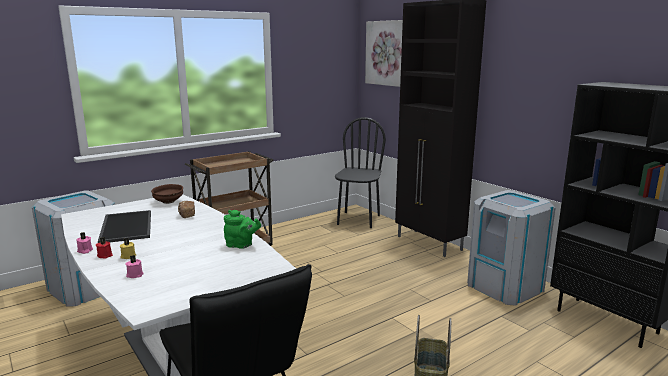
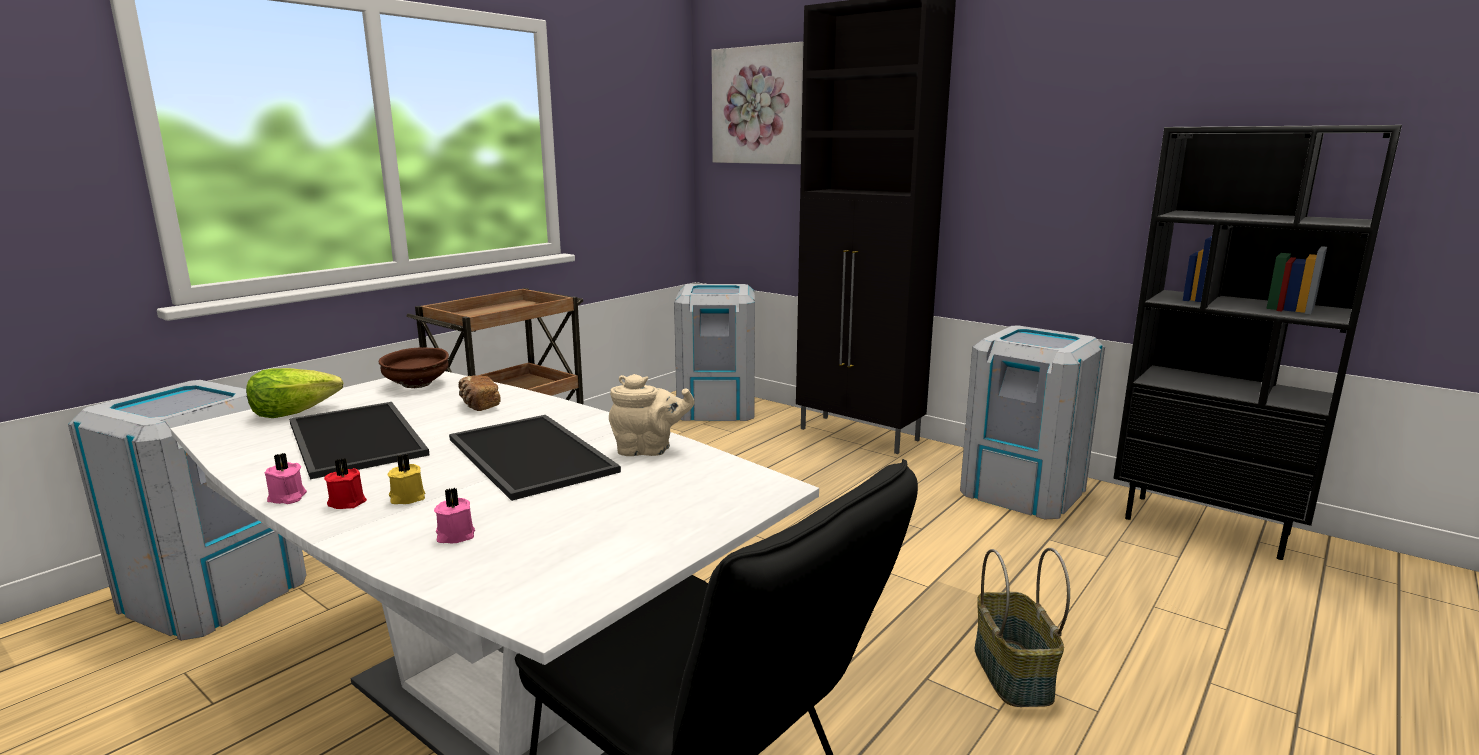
camera: 15 degrees left, 0 degrees up
green teapot [224,210,261,249] -> beige teapot [609,374,695,456]
black chair [335,117,386,228] -> grey trash can [674,284,755,421]
none -> lettuce [246,368,343,418]
none -> tray [449,415,621,501]

